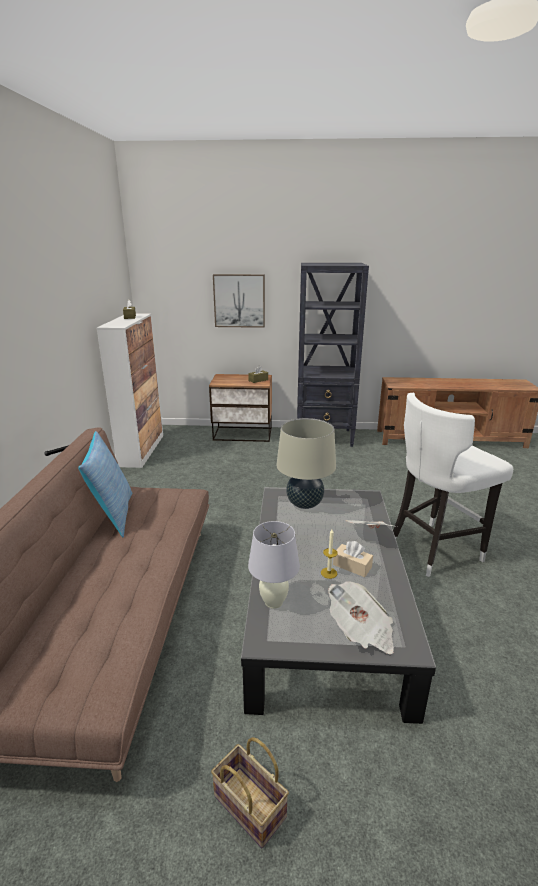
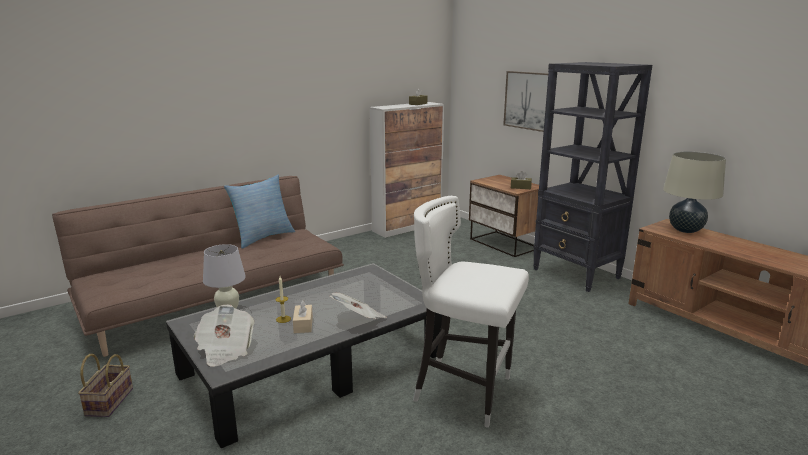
camera: 50 degrees right, 5 degrees down
beige table lamp [276,418,336,509] -> beige table lamp moved to [663,151,726,233]

